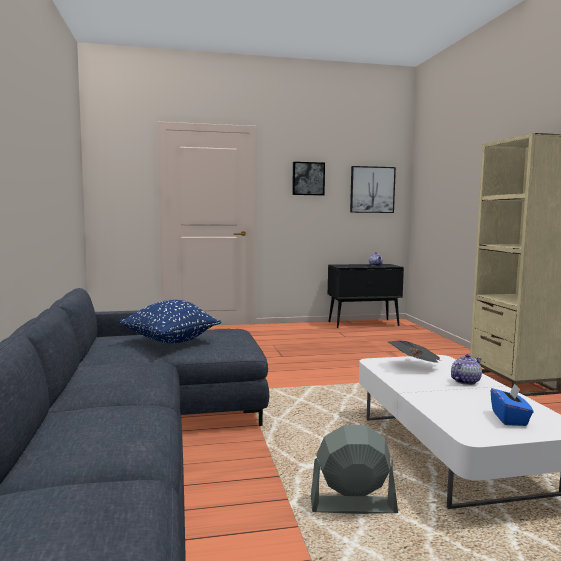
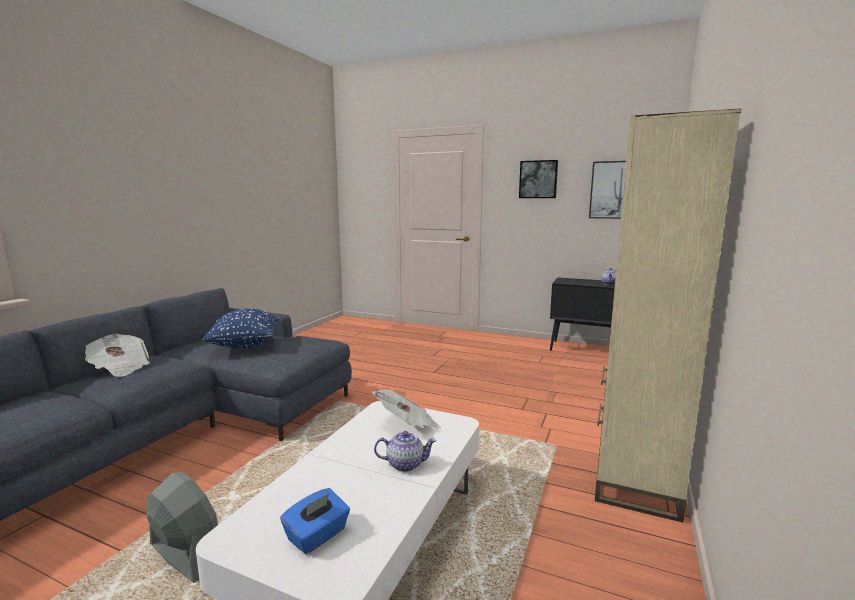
camera: 35 degrees right, 5 degrees up
none -> newspaper [85,334,150,377]

